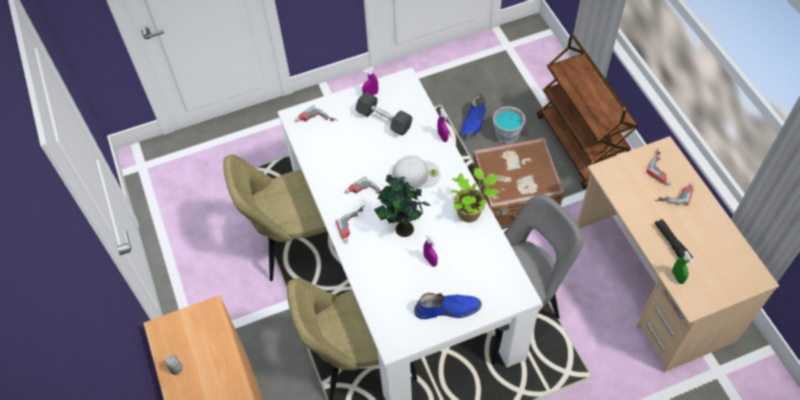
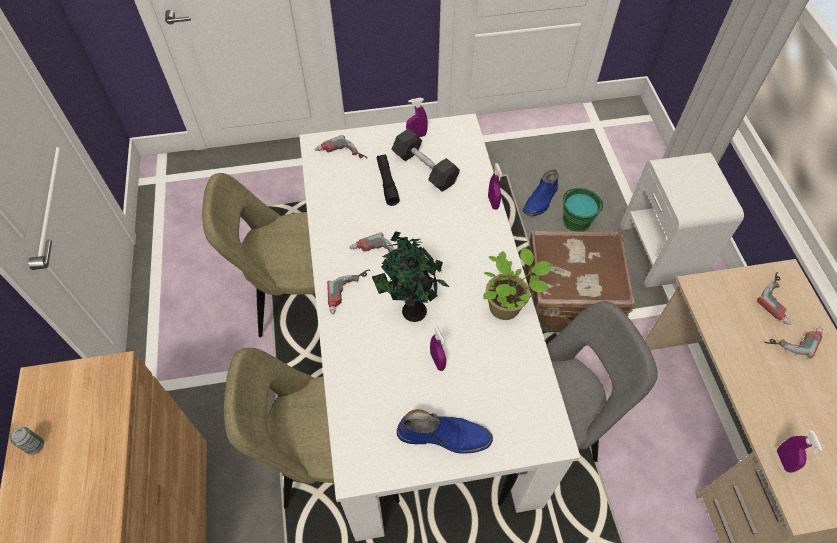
camera: 10 degrees right, 0 degrees up
white cap [392,156,440,189] -> none
grey bucket [492,106,526,144] -> green bucket [563,188,603,231]
brown cart [537,35,639,189] -> white nightstand [620,153,744,288]
black flashlight [655,218,693,262] -> black flashlight moved to [377,155,400,206]
green spray bottle [672,251,694,284] -> purple spray bottle [777,430,823,472]

